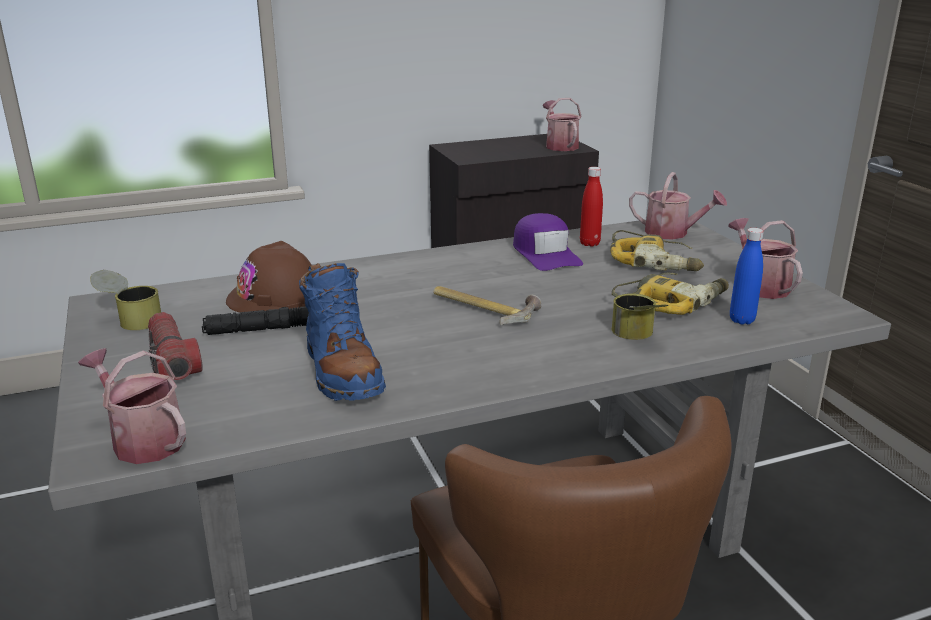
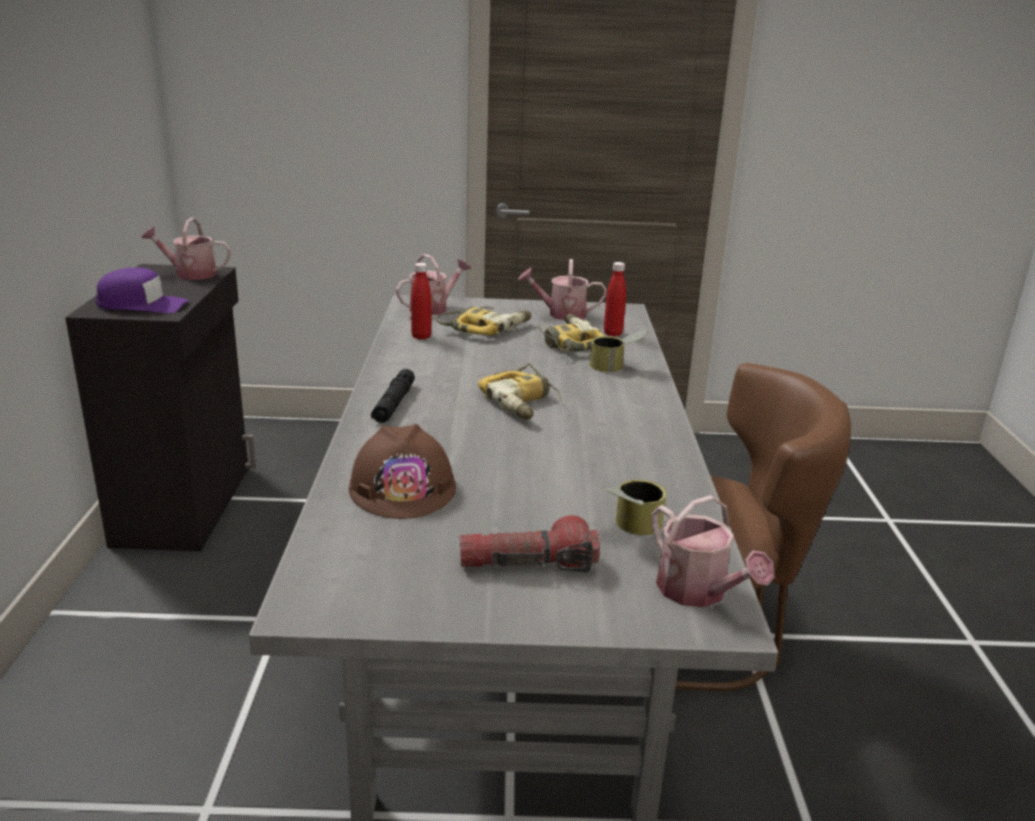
camera: 70 degrees left, 0 degrees up
watering can [78,348,186,464] -> watering can turned 90 degrees counterclockwise [651,495,774,607]
can [90,270,161,330] -> can moved to [604,480,667,535]
black flashlight [202,306,309,335] -> black flashlight moved to [371,369,415,423]
blue boot [299,263,386,401] -> none
hammer [434,286,542,325] -> power drill [478,364,562,420]
purple cap [513,213,583,271] -> purple cap moved to [96,267,189,313]
blue bottle [730,228,764,324] -> red bottle [604,262,626,336]

